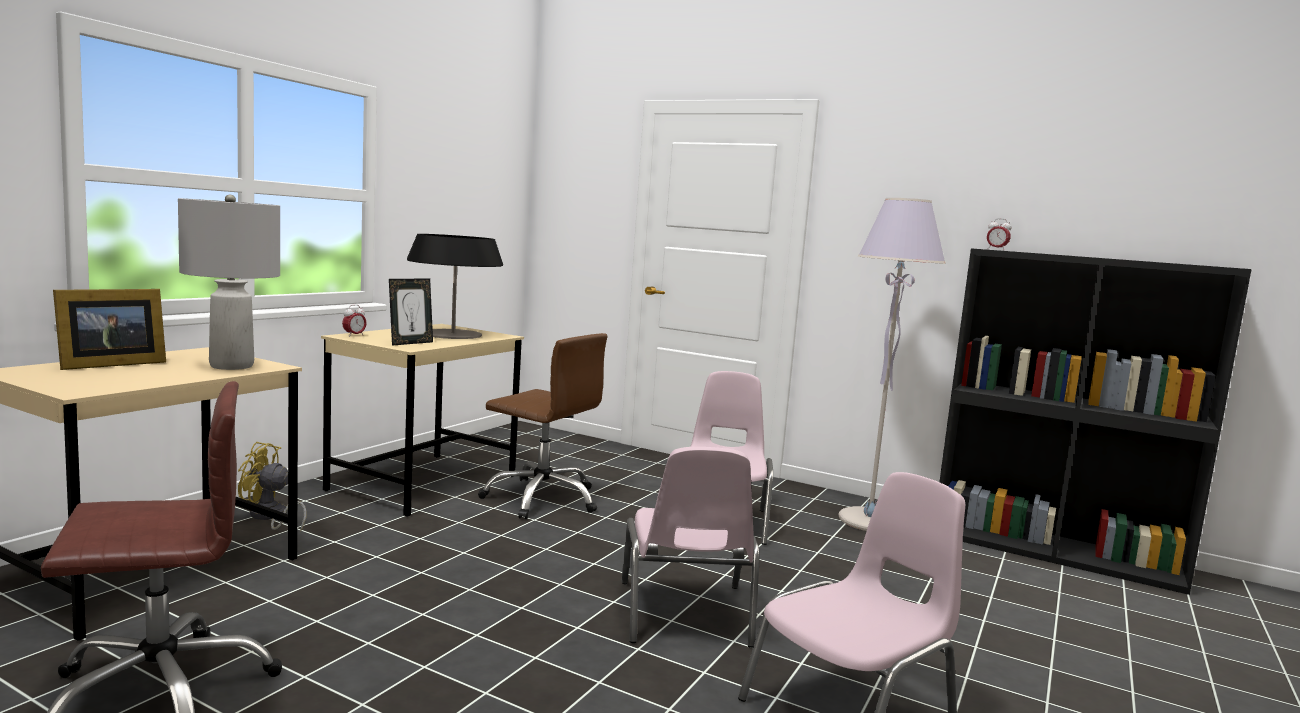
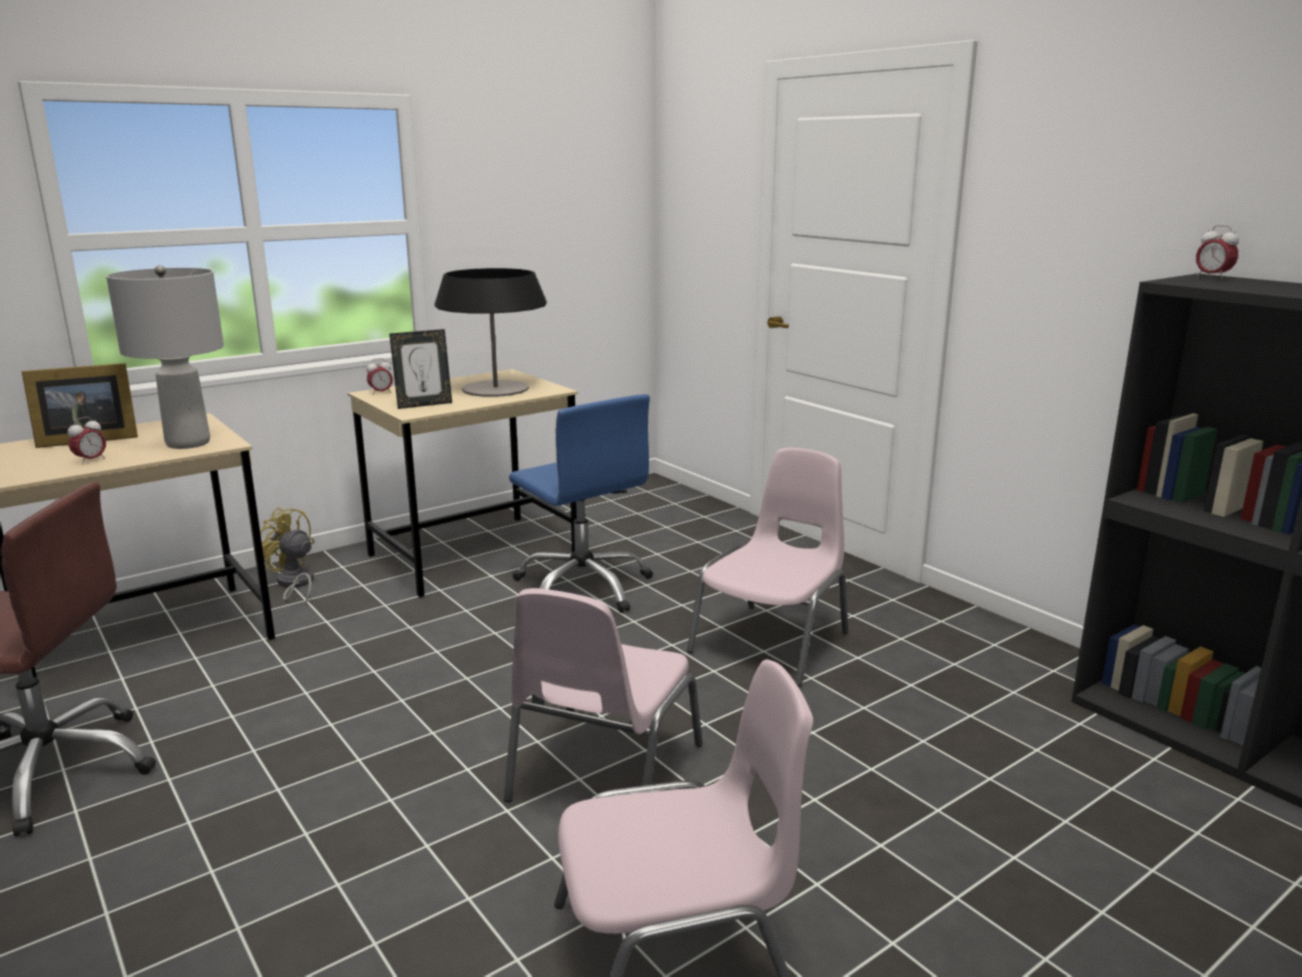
camera: 25 degrees right, 10 degrees up
brown office chair [478,333,607,519] -> blue office chair [509,394,653,613]
grey floor lamp [838,198,946,531] -> none
none -> alarm clock [68,417,106,464]

